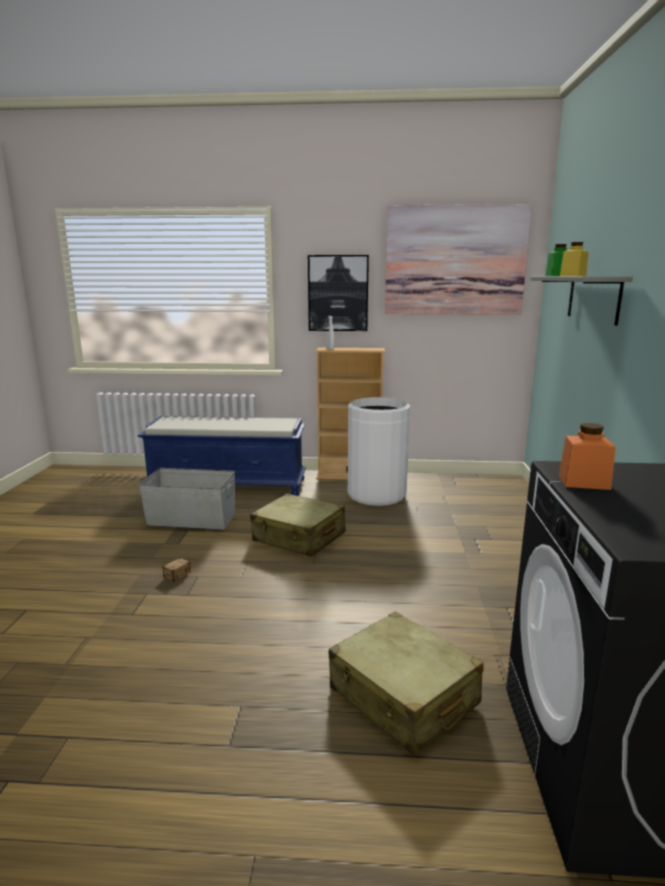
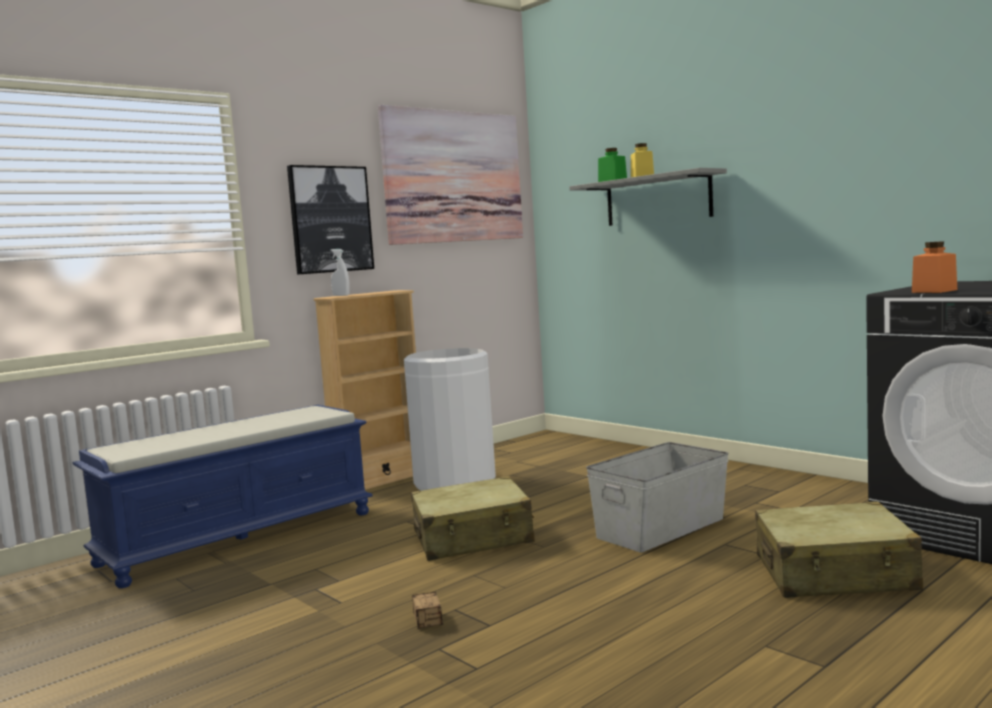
camera: 45 degrees left, 10 degrees down
grey storage box [139,468,235,530] -> grey storage box moved to [586,442,729,552]

